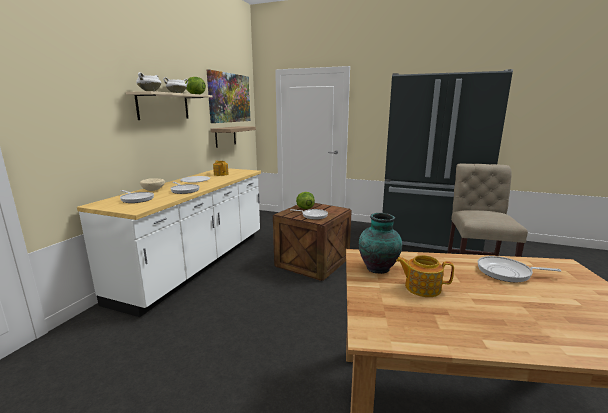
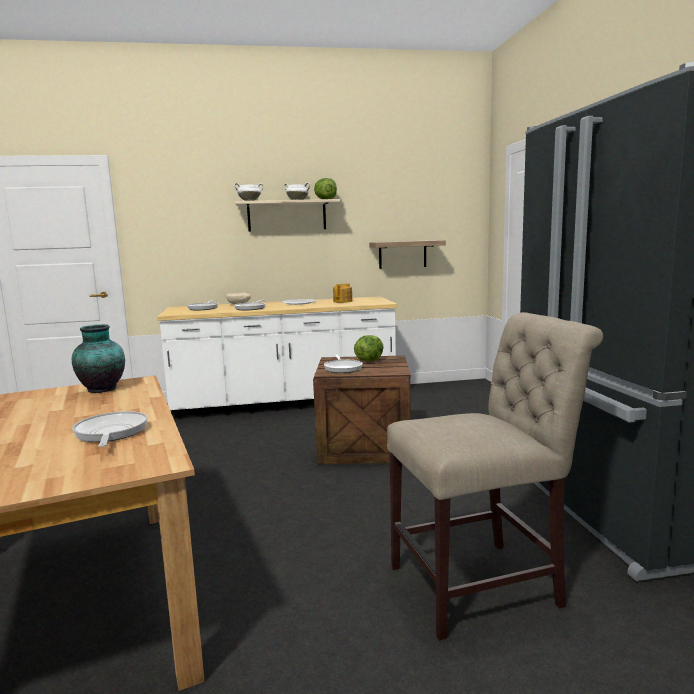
camera: 60 degrees right, 5 degrees down
picture [207,69,251,123] -> none
teapot [396,255,454,297] -> none

